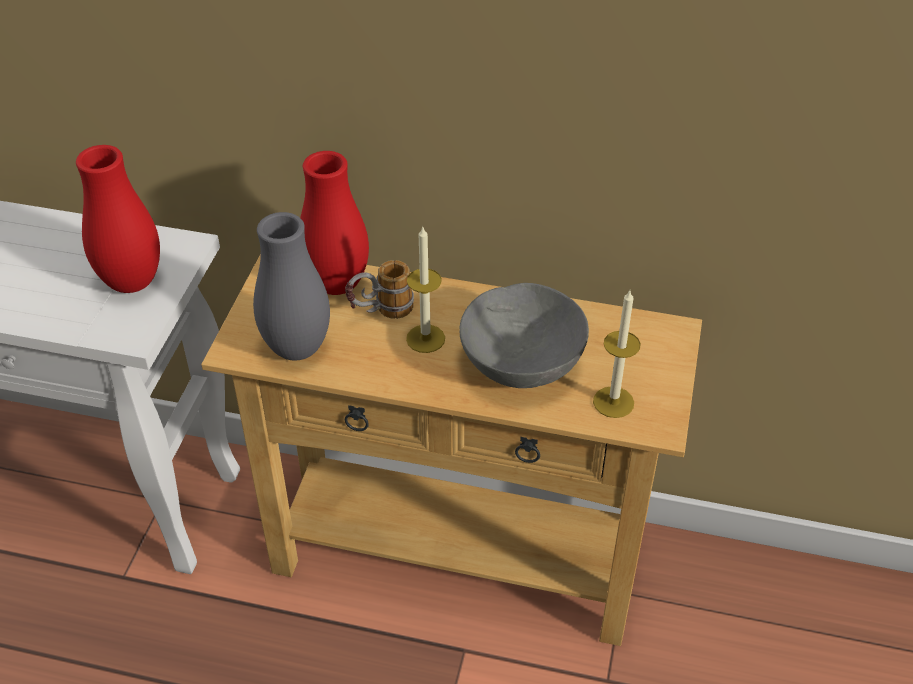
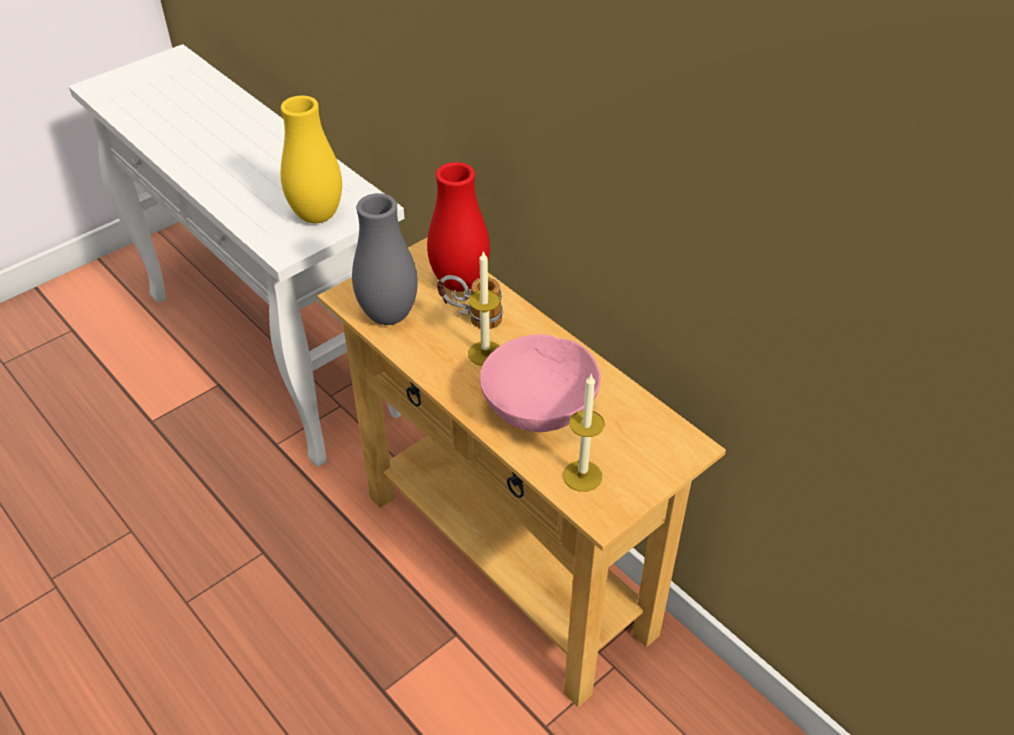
camera: 35 degrees right, 0 degrees up
red vase [76,145,160,293] -> yellow vase [281,96,342,223]
grey bowl [459,283,589,388] -> pink bowl [480,334,601,432]

